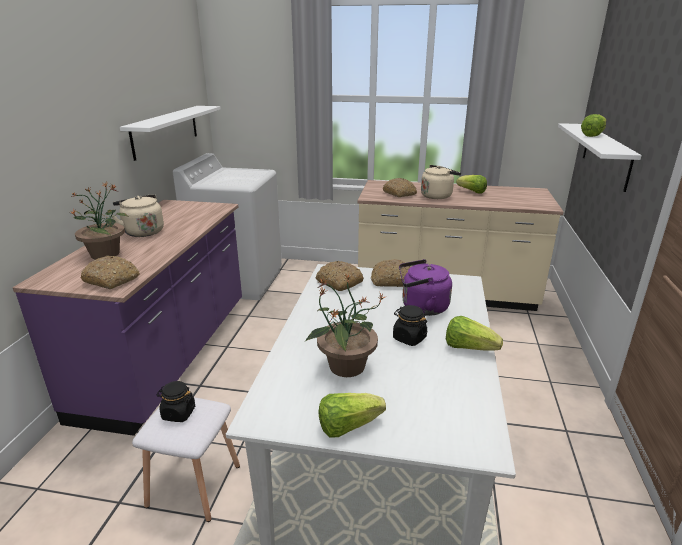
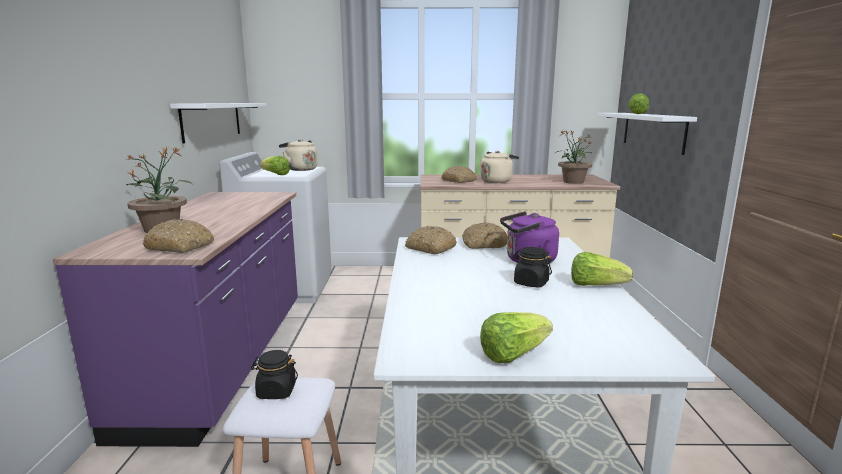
camera: 10 degrees left, 10 degrees down
beige kettle [112,195,164,237] -> beige kettle moved to [279,139,318,171]
potted plant [305,273,385,377] -> potted plant moved to [555,130,593,184]
lettuce [456,175,487,194] -> lettuce moved to [260,156,290,175]

